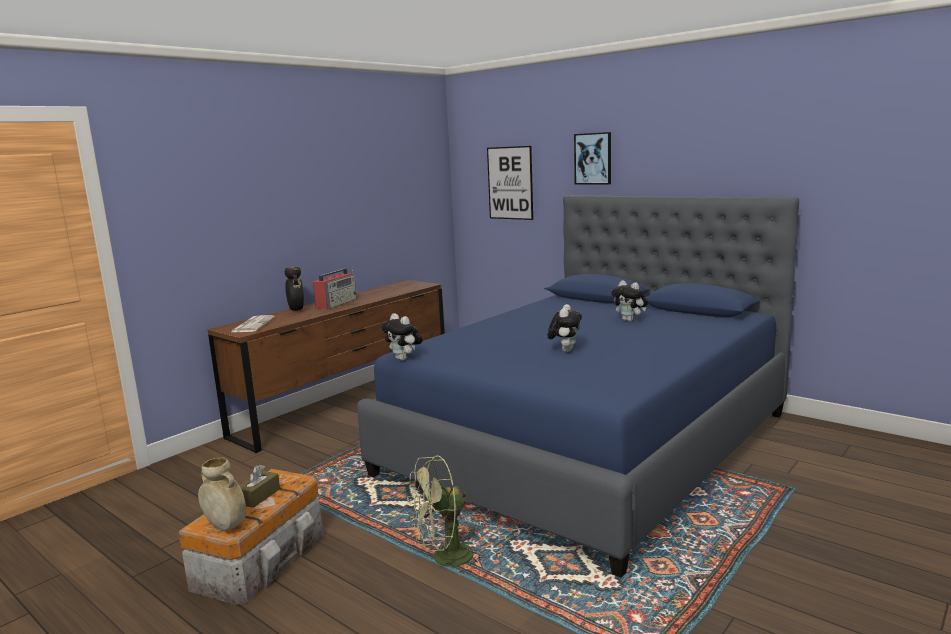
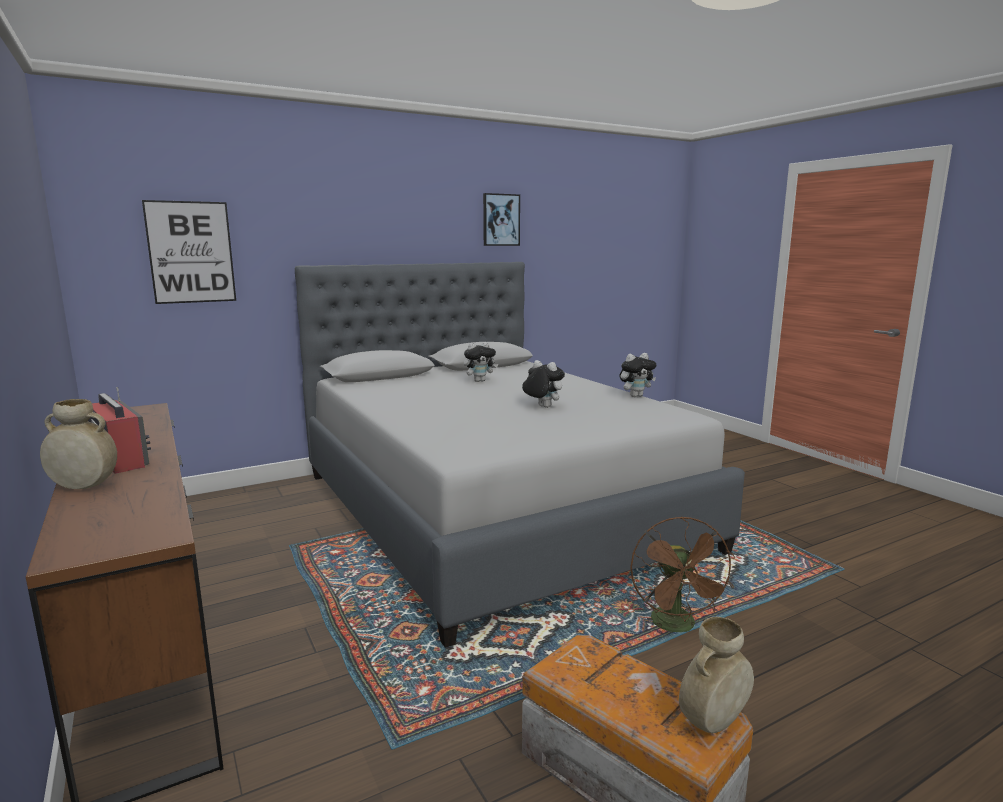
camera: 70 degrees left, 0 degrees up
newspaper [231,315,275,332] -> none
brown tissue box [239,465,280,508] -> none
black vase [285,267,304,311] -> beige vase [40,399,117,489]
blue bed [357,195,799,578] -> grey bed [295,262,745,648]
plush toy [381,313,423,361] -> plush toy moved to [619,353,656,397]
green fan [407,456,484,576] -> brown fan [630,516,735,632]
picture [574,132,611,184] -> picture moved to [483,193,520,246]

